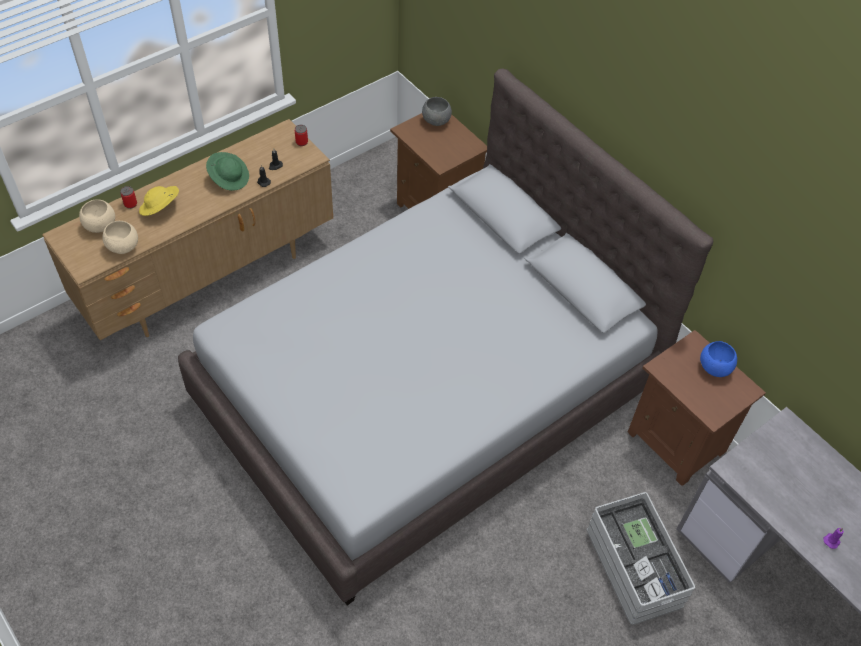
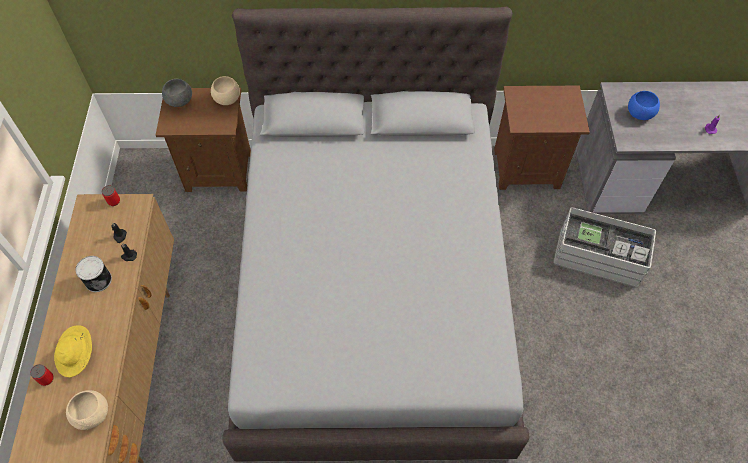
camera: 50 degrees left, 5 degrees up
beige bowl [79,199,115,233] -> beige bowl moved to [211,76,240,105]
green hat [206,152,249,191] -> can [76,256,112,292]
blue bowl [700,341,737,377] -> blue bowl moved to [628,91,660,120]

